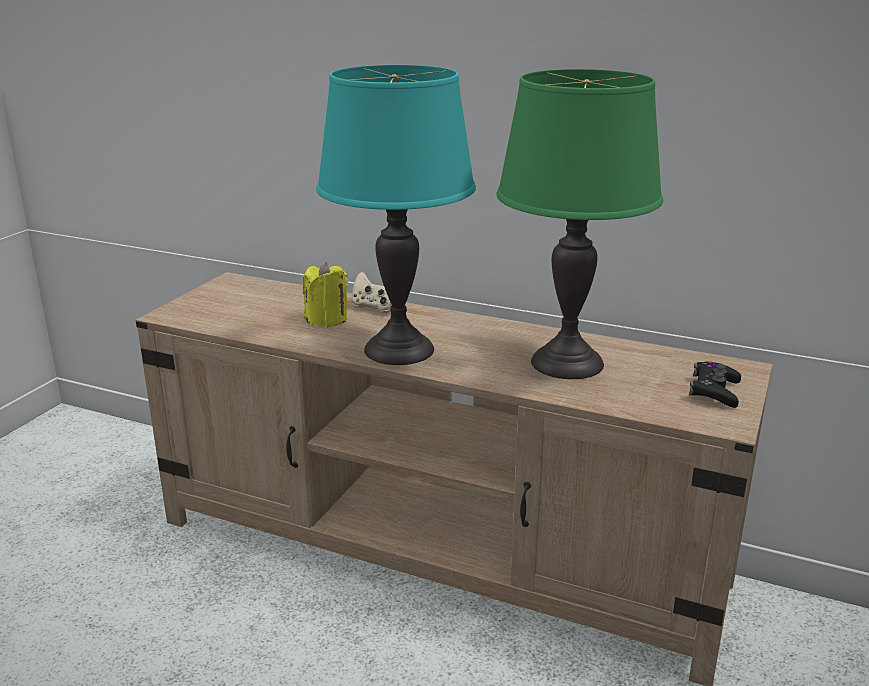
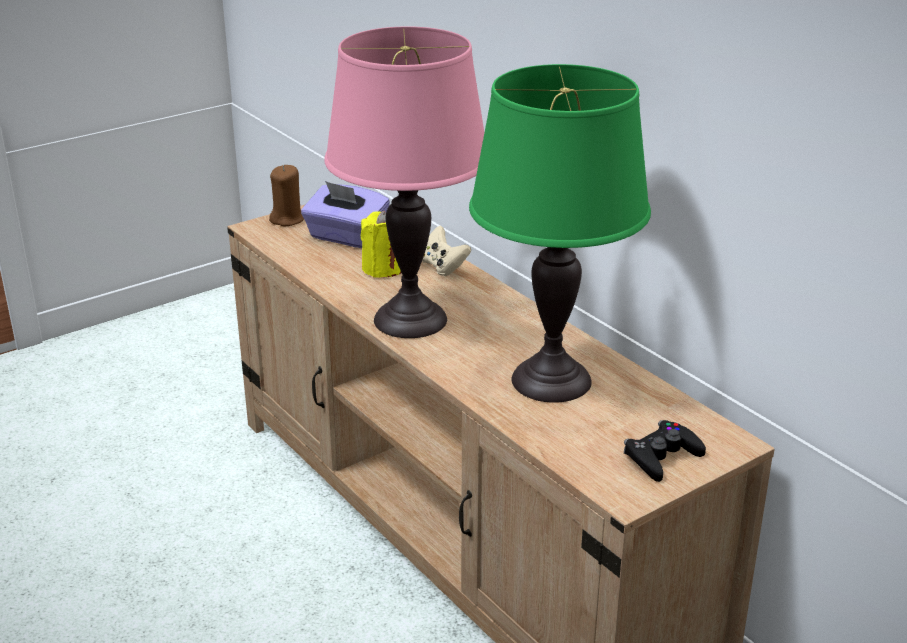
camera: 30 degrees right, 5 degrees up
turquoise table lamp [316,65,476,365] -> pink table lamp [324,26,485,338]
none -> brown candle [269,165,304,226]
none -> purple tissue box [301,181,390,248]

